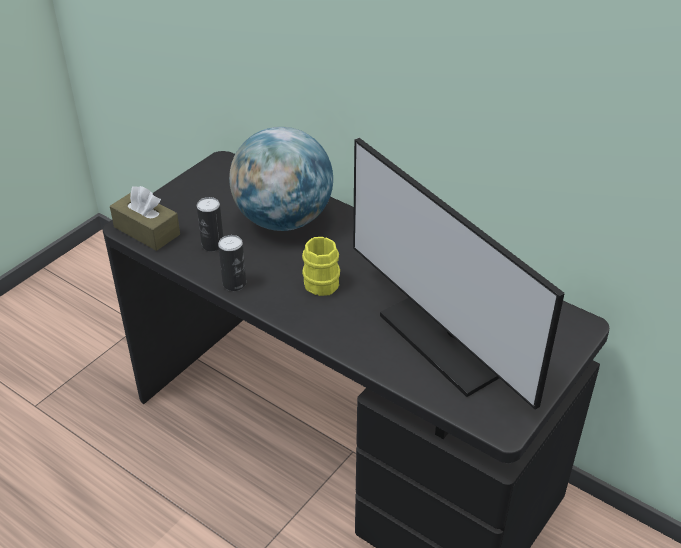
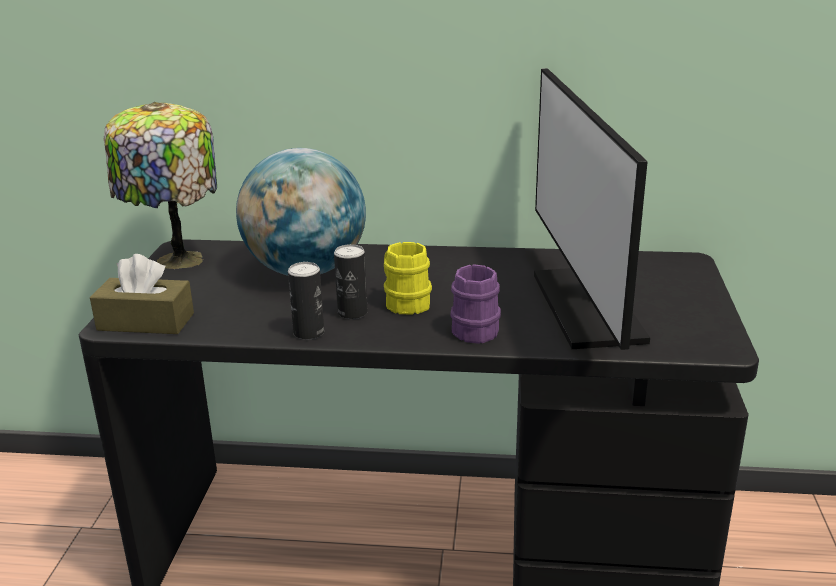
camera: 30 degrees left, 15 degrees down
can [197,197,223,251] -> can moved to [334,244,368,319]
monitor [353,138,565,410] -> monitor turned 60 degrees clockwise [534,68,650,350]
none -> table lamp [104,102,217,269]
none -> purple mug [450,264,501,344]

